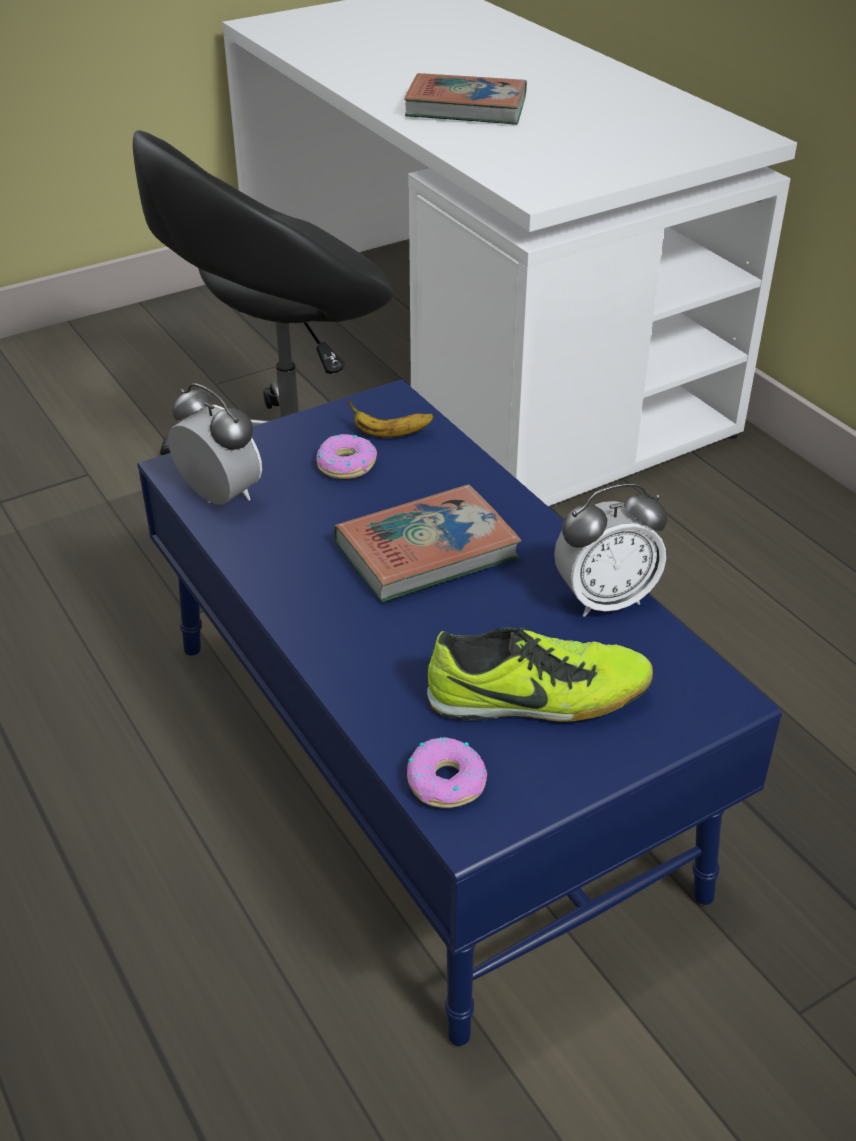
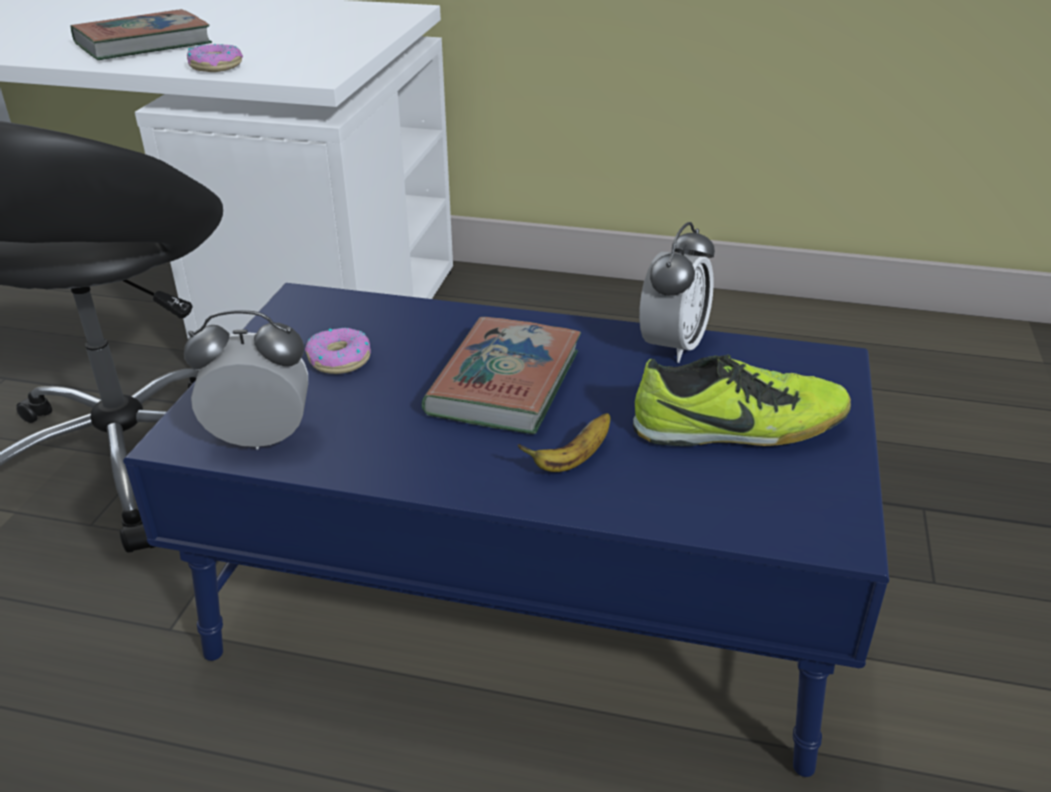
camera: 45 degrees left, 5 degrees down
banana [347,400,434,438] -> banana moved to [518,413,610,472]
donut [407,737,487,808] -> donut moved to [187,44,243,72]
shoe [427,627,653,722] -> shoe turned 45 degrees clockwise [633,354,851,446]

